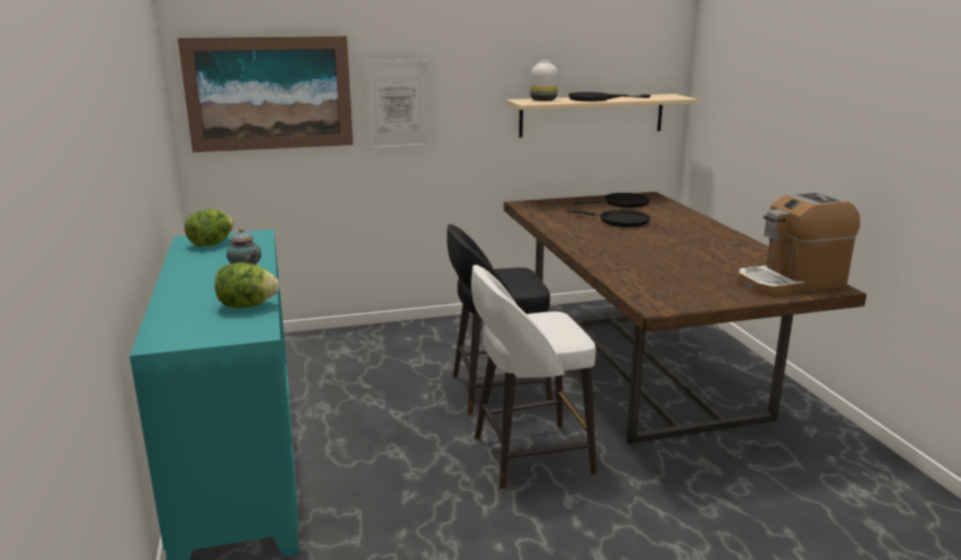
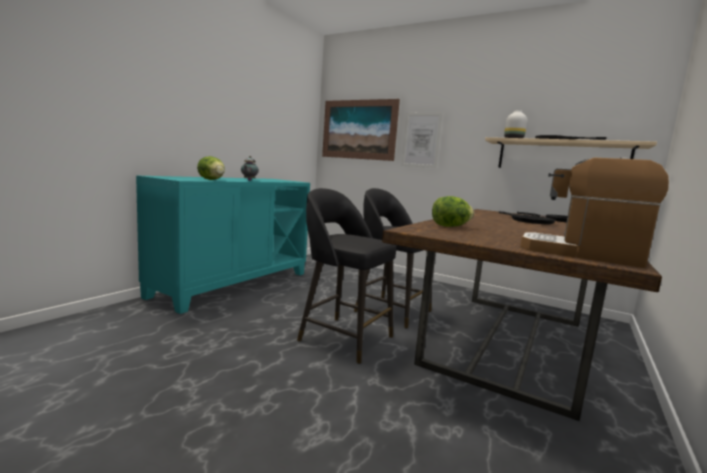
camera: 45 degrees right, 10 degrees down
lettuce [184,209,234,246] -> lettuce moved to [432,196,474,227]
white stool [471,265,597,490] -> black stool [297,188,396,364]

